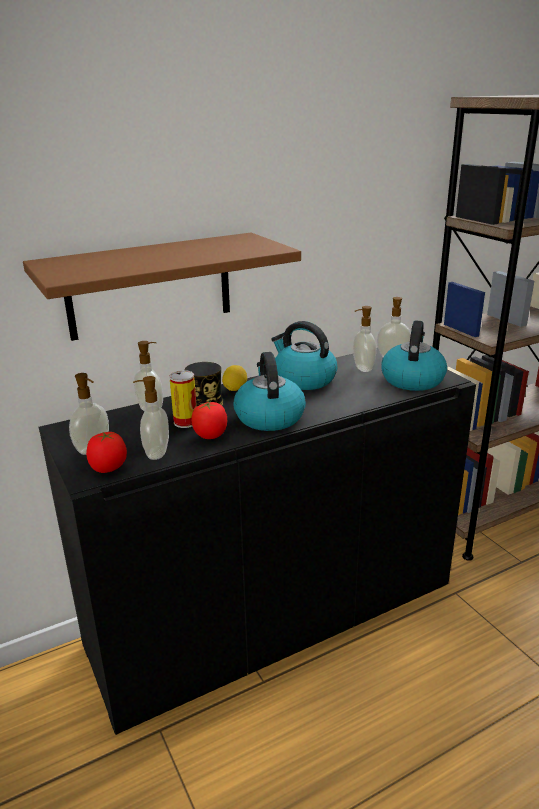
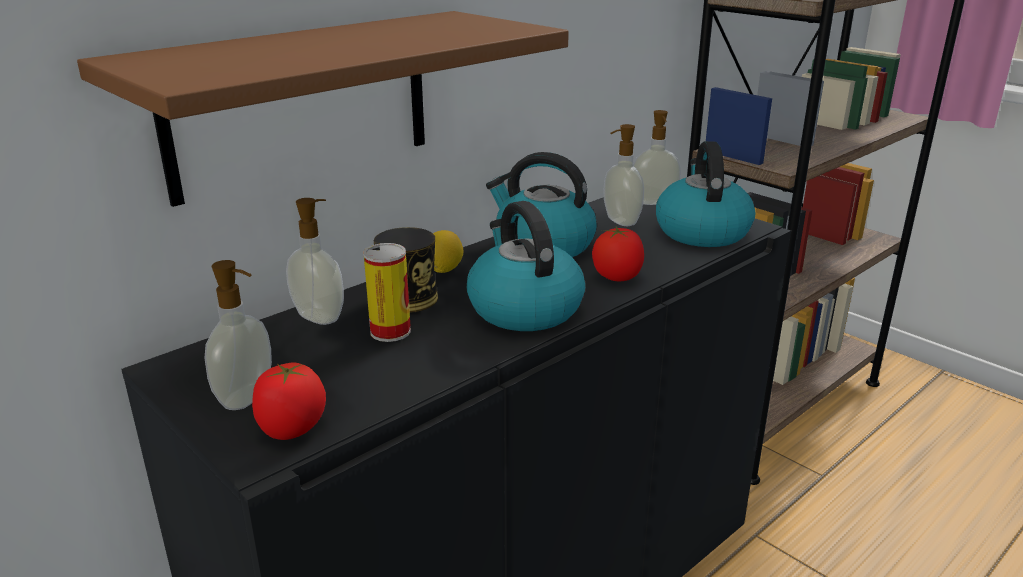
camera: 15 degrees left, 0 degrees up
soap dispenser [133,376,169,460] -> none
tomato [191,401,227,439] -> tomato moved to [592,227,644,281]

